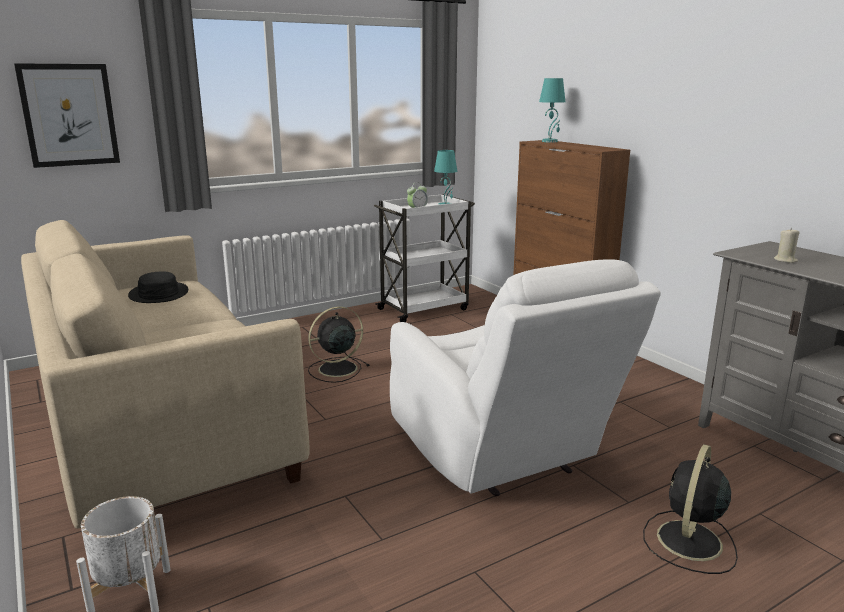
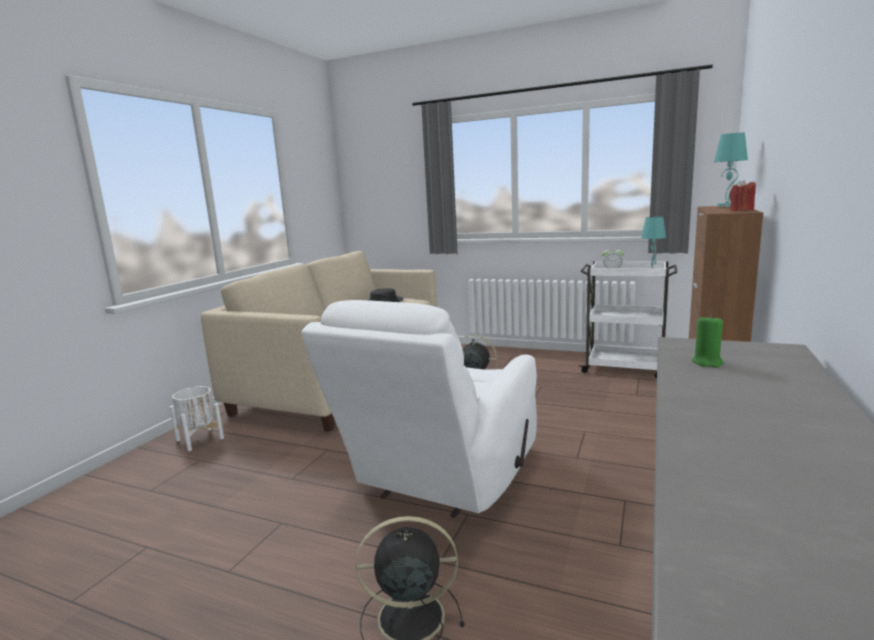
camera: 55 degrees right, 5 degrees down
picture [14,63,120,168] -> none
beige candle [774,228,799,263] -> green candle [692,315,724,368]
none -> red candle [729,180,756,211]

